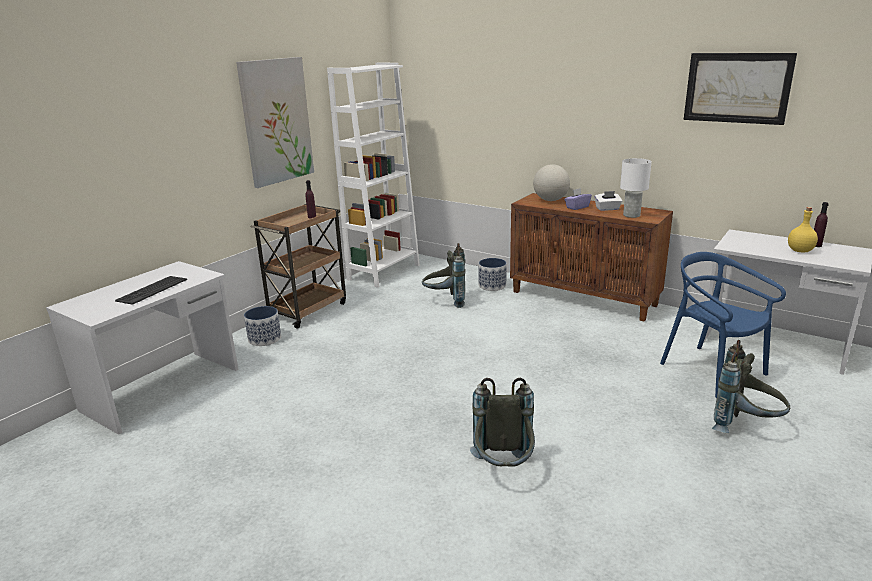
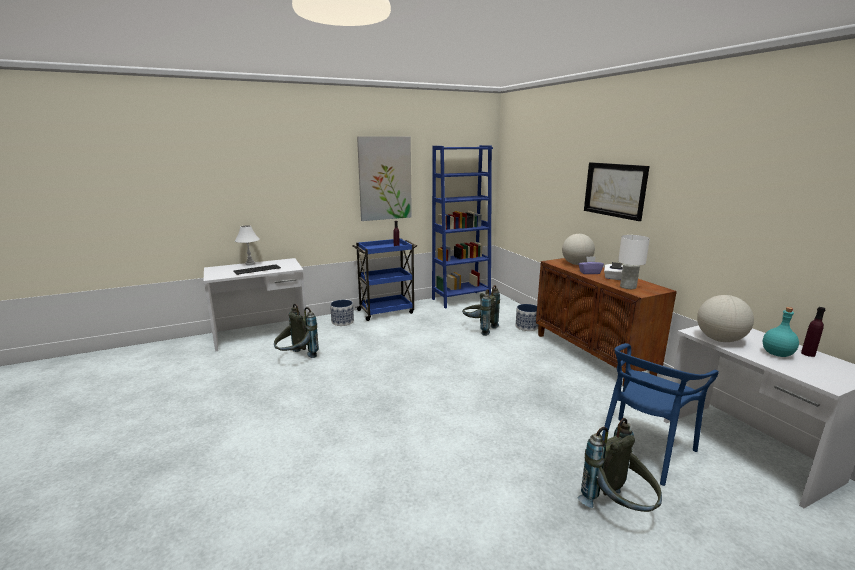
camera: 30 degrees right, 5 degrees down
brown cart [251,204,346,329] -> blue cart [352,238,417,321]
white bookcase [327,63,420,288] -> blue bookcase [432,145,493,309]
grey backpack [470,378,535,467] -> grey backpack moved to [274,304,319,358]
blue chair [660,252,786,398] -> blue chair turned 135 degrees counterclockwise [602,343,719,486]
picture [684,53,797,125] -> picture moved to [584,162,650,221]
yellow bottle [788,207,818,252] -> turquoise bottle [763,307,799,357]
none -> white table lamp [235,225,260,265]
none -> globe [697,295,754,342]

